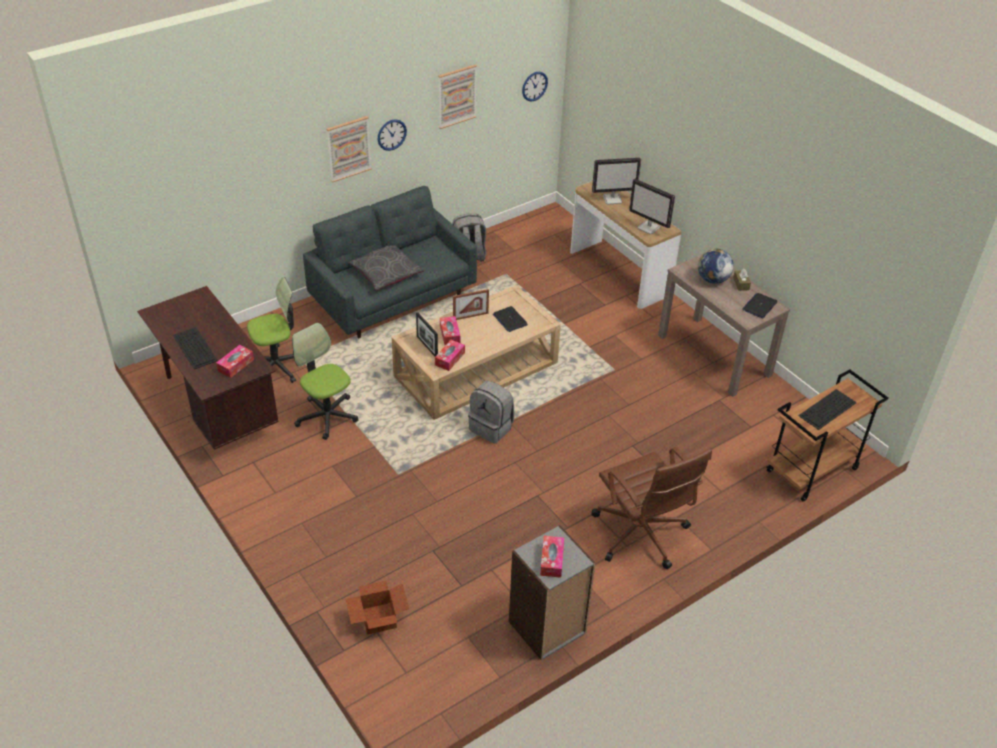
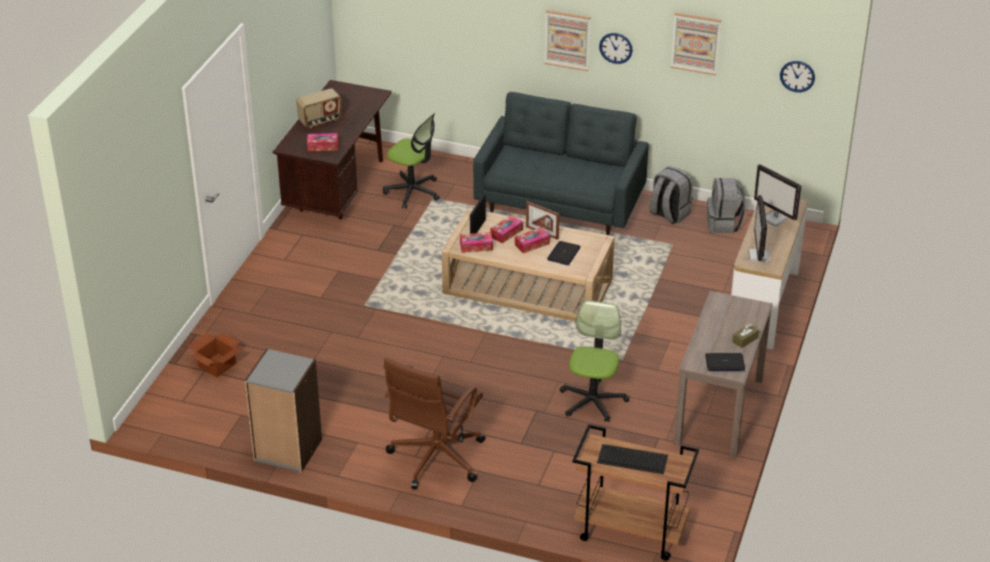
camera: 55 degrees right, 5 degrees down
keyboard [173,327,218,369] -> radio [296,88,342,128]
office chair [292,323,359,440] -> office chair moved to [560,300,629,422]
grey pillow [349,245,425,291] -> none
grey backpack [468,381,514,444] -> grey backpack moved to [707,178,746,233]
tissue box [540,536,564,578] -> tissue box moved to [515,227,550,253]
globe [698,249,734,284] -> none

